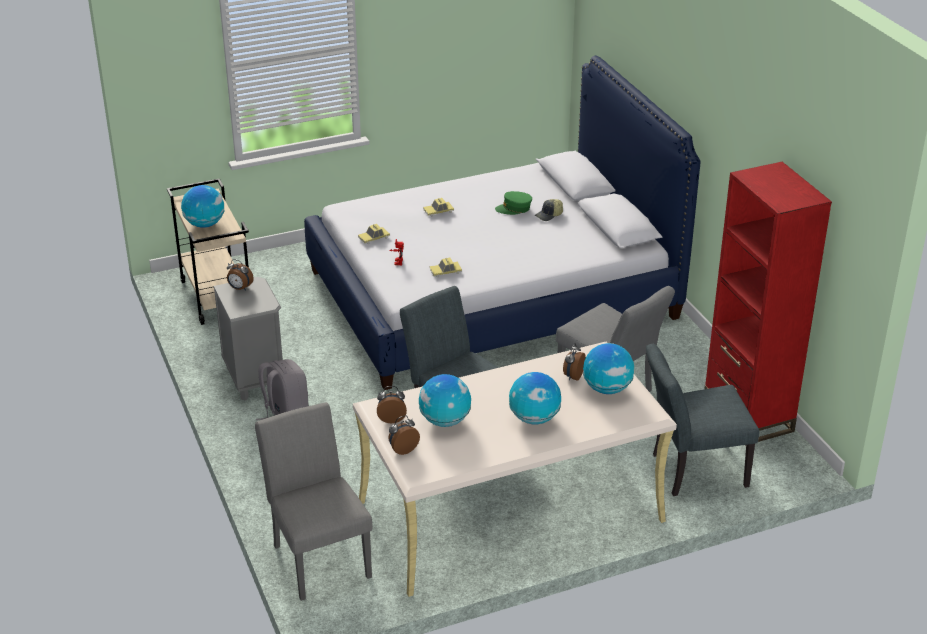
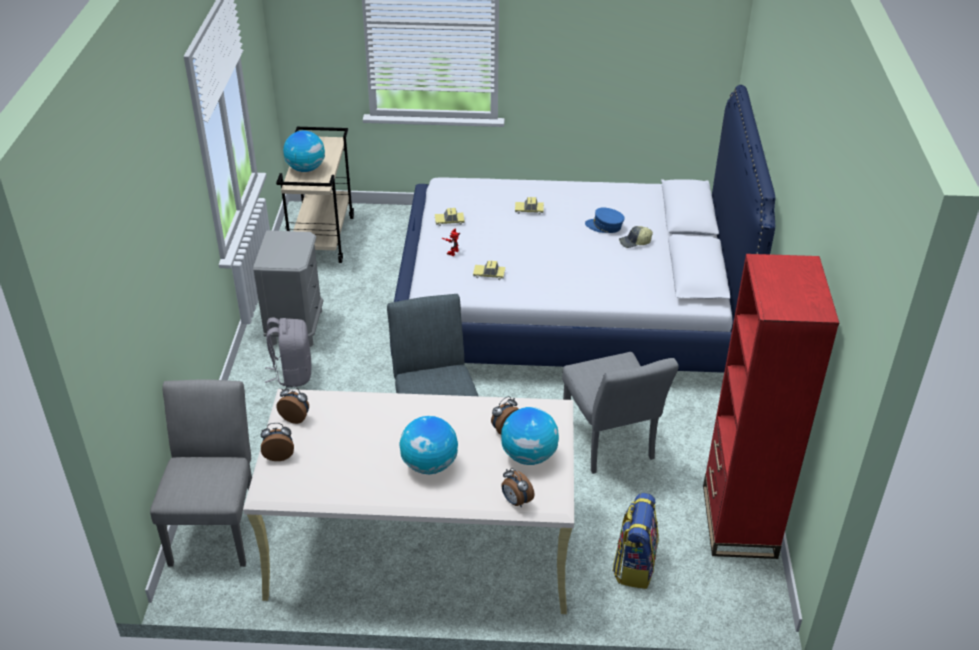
camera: 25 degrees right, 5 degrees up
alarm clock [227,259,254,291] -> alarm clock moved to [501,468,535,507]
globe [419,374,471,427] -> none
green cap [495,191,532,215] -> blue cap [585,207,625,233]
grey chair [646,344,759,496] -> backpack [613,493,659,589]

